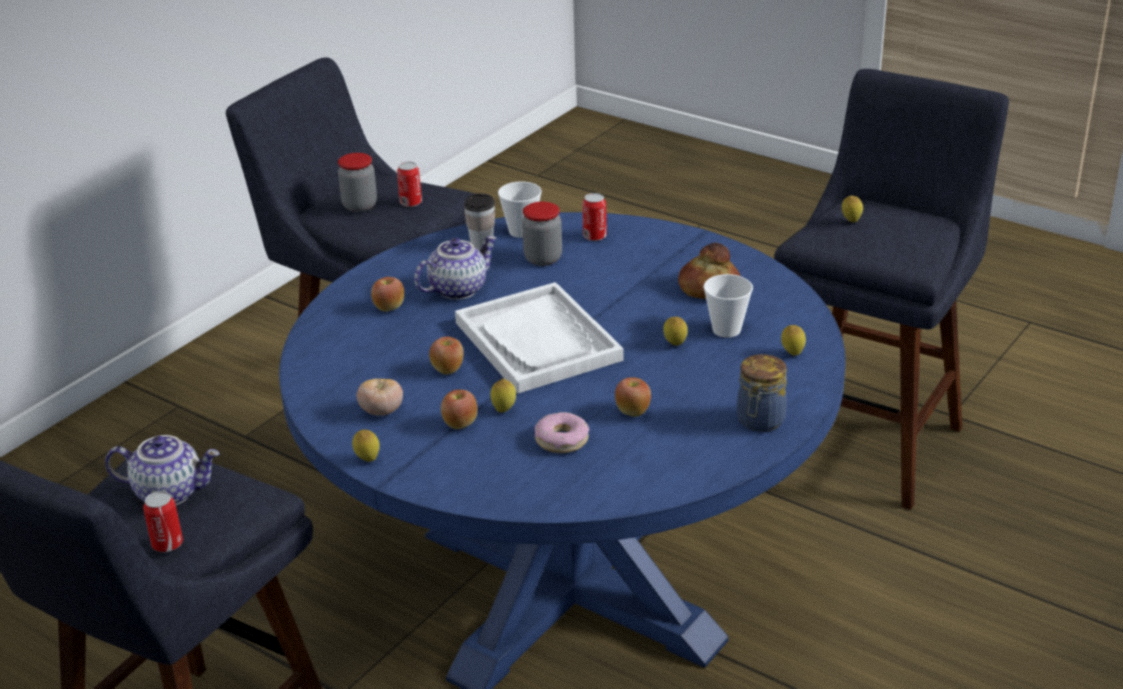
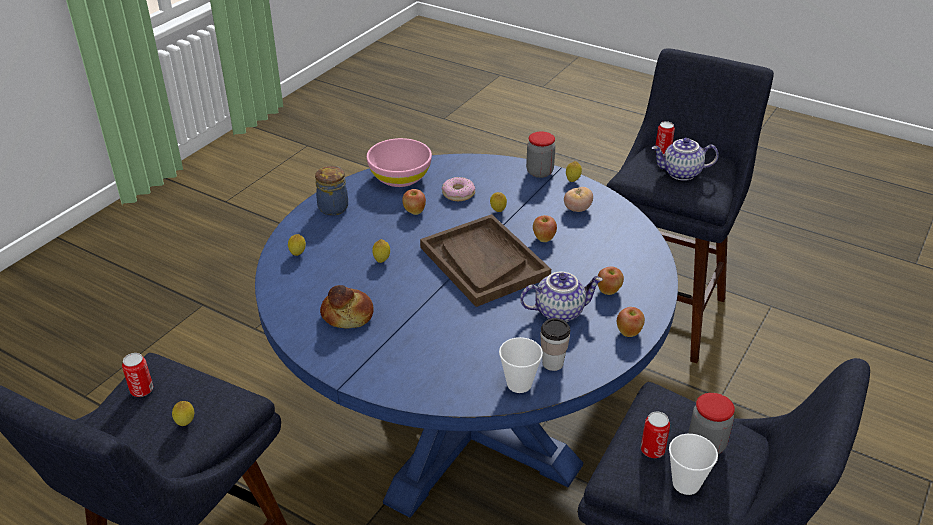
camera: 175 degrees right, 5 degrees up
teapot [414,236,497,300] -> teapot turned 150 degrees counterclockwise [520,272,603,322]
apple [441,390,477,429] -> apple moved to [617,307,645,337]
white tray [455,282,624,393] -> brown tray [420,214,551,307]
jar [522,202,562,266] -> jar moved to [526,132,555,178]
can [582,193,607,241] -> can moved to [122,353,153,397]
cup [704,274,753,338] -> cup moved to [669,434,718,495]
none -> pink bowl [367,138,432,187]

